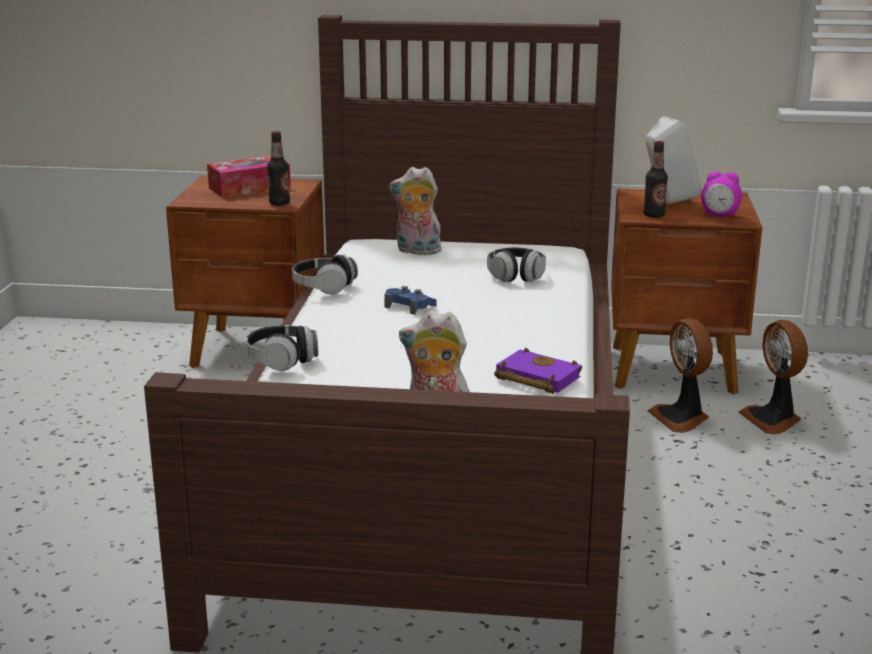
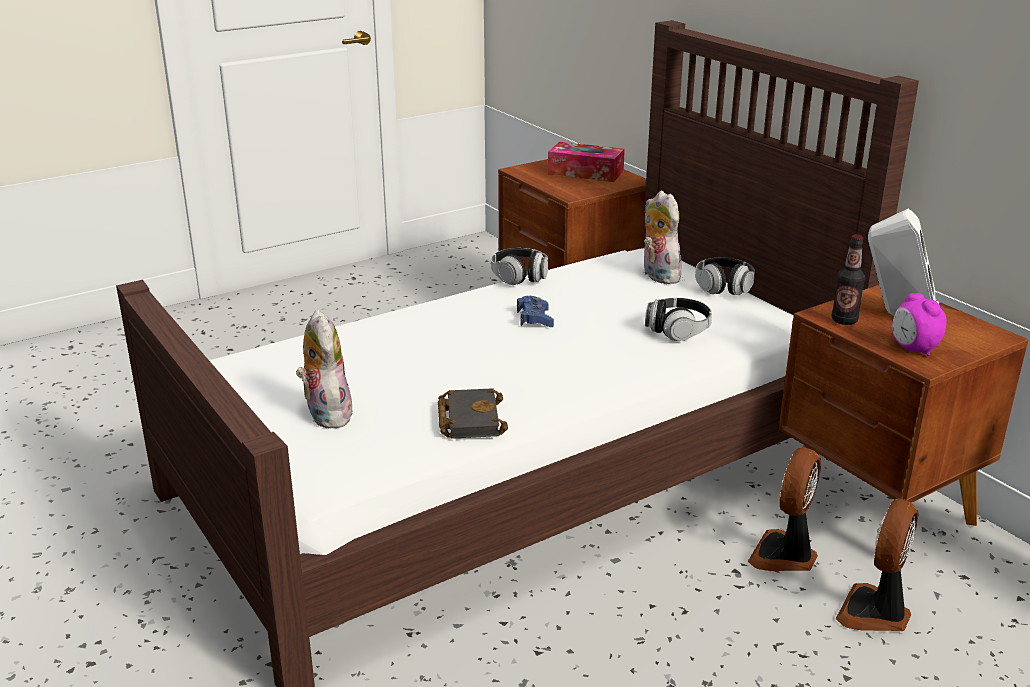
camera: 50 degrees right, 5 degrees up
headphones [245,325,318,371] -> headphones moved to [695,258,755,295]
bottle [267,131,290,206] -> none
purple book [494,348,582,394] -> black book [438,388,508,439]

